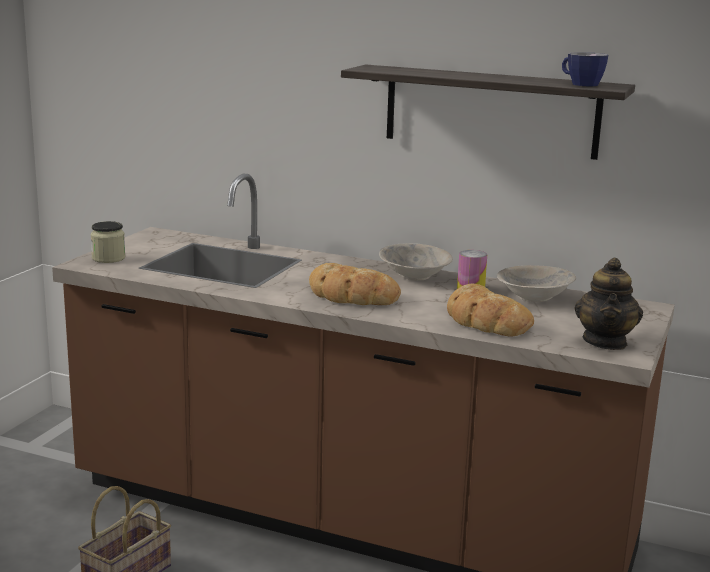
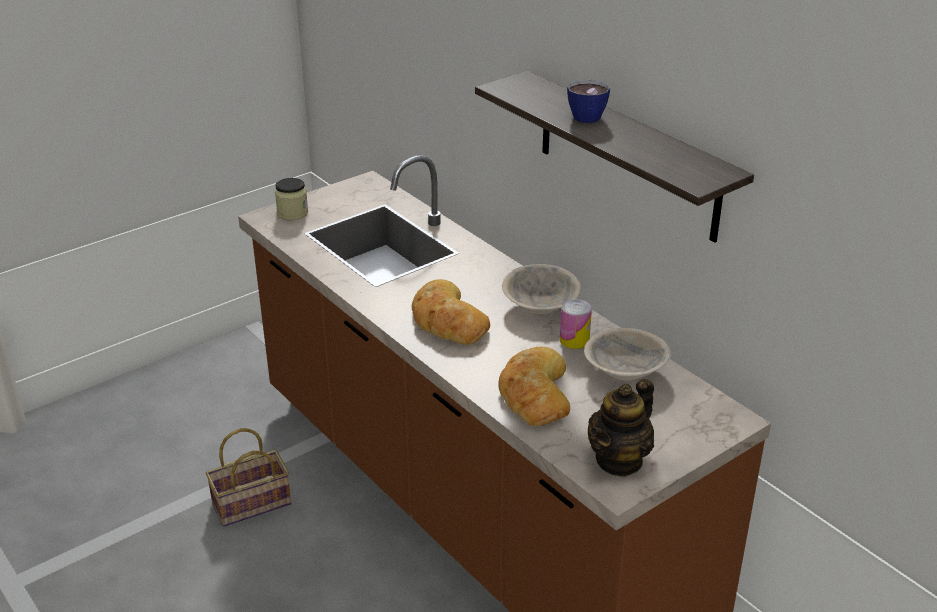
camera: 30 degrees right, 15 degrees up
cup [562,52,608,86] -> cup moved to [567,80,610,123]

